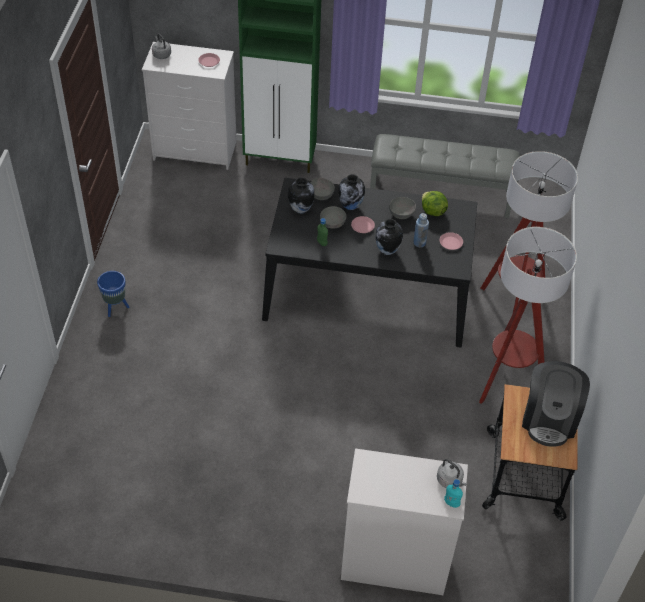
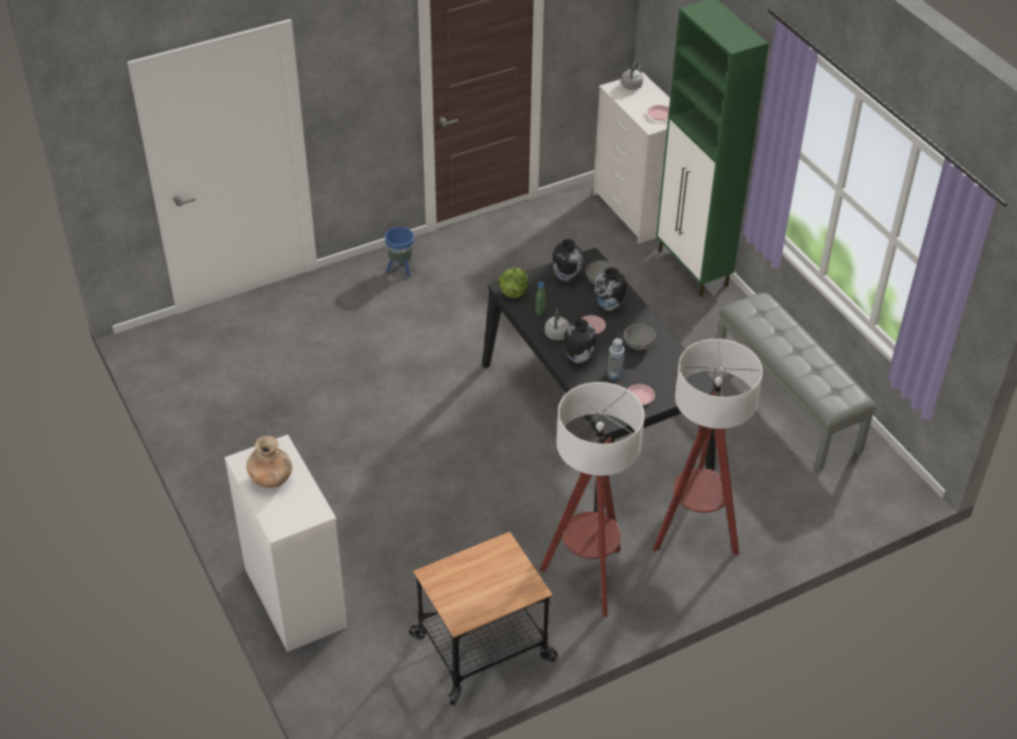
camera: 55 degrees right, 5 degrees down
grey bowl [320,206,346,229] -> none
lettuce [422,191,448,216] -> lettuce moved to [499,268,528,298]
grey kettle [437,459,467,488] -> grey kettle moved to [545,308,570,340]
turquoise bottle [444,479,463,508] -> none
coffee machine [522,361,590,447] -> none
none -> brown vase [246,436,292,488]

